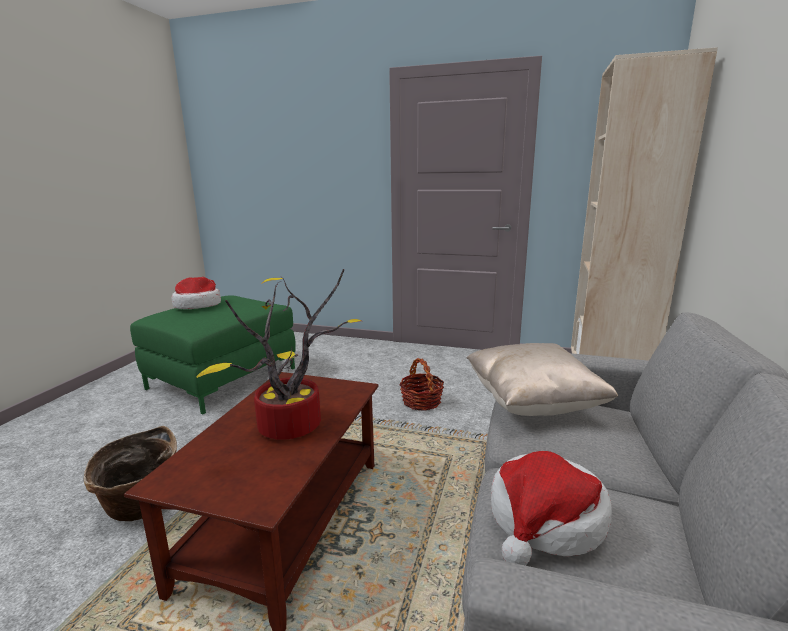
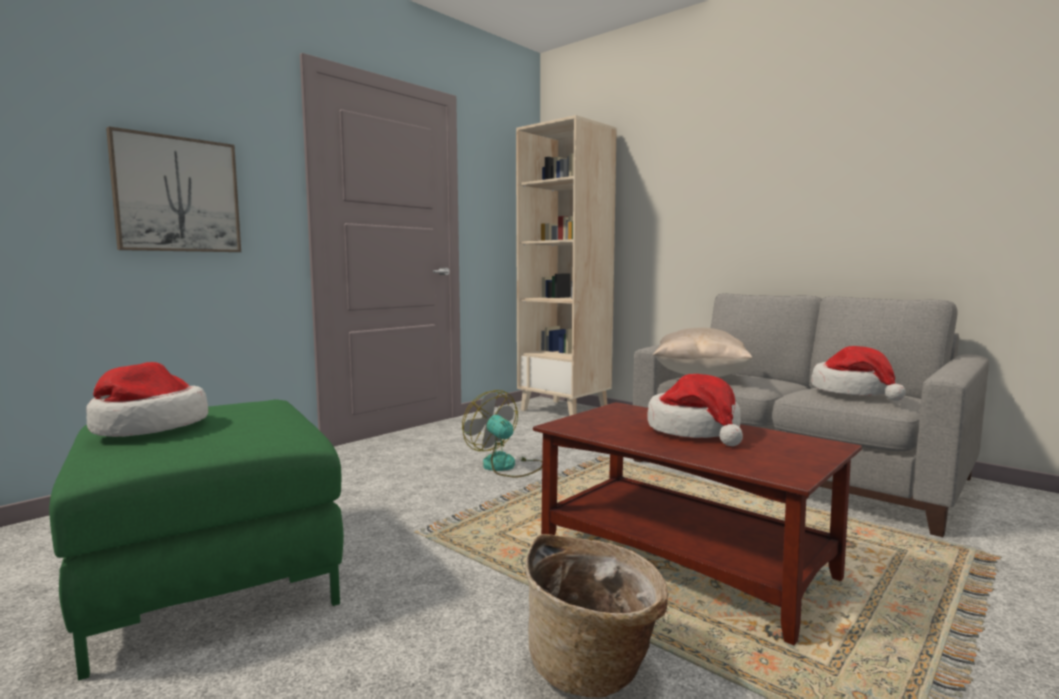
camera: 65 degrees left, 10 degrees down
potted plant [197,269,361,440] -> hat [647,374,743,446]
basket [399,358,444,411] -> fan [462,390,542,478]
none -> picture [106,126,241,252]

